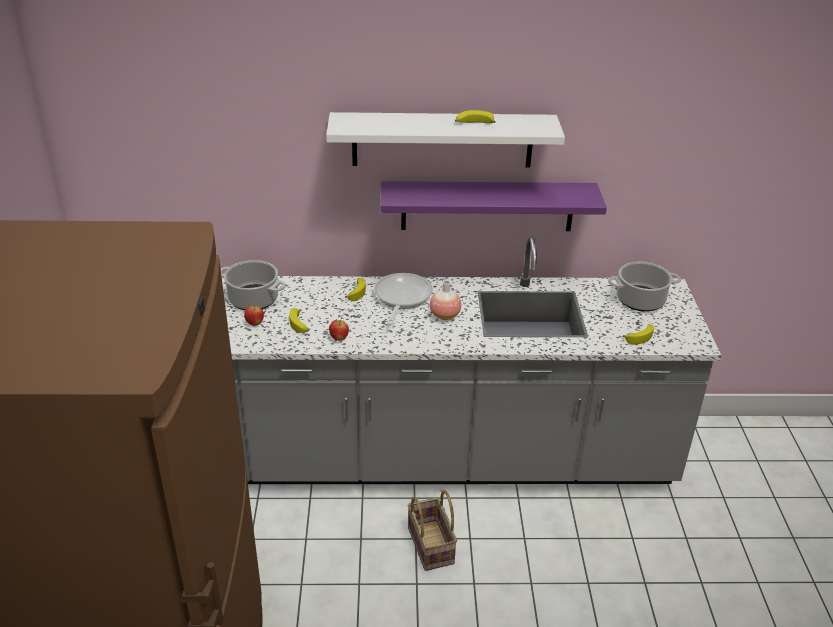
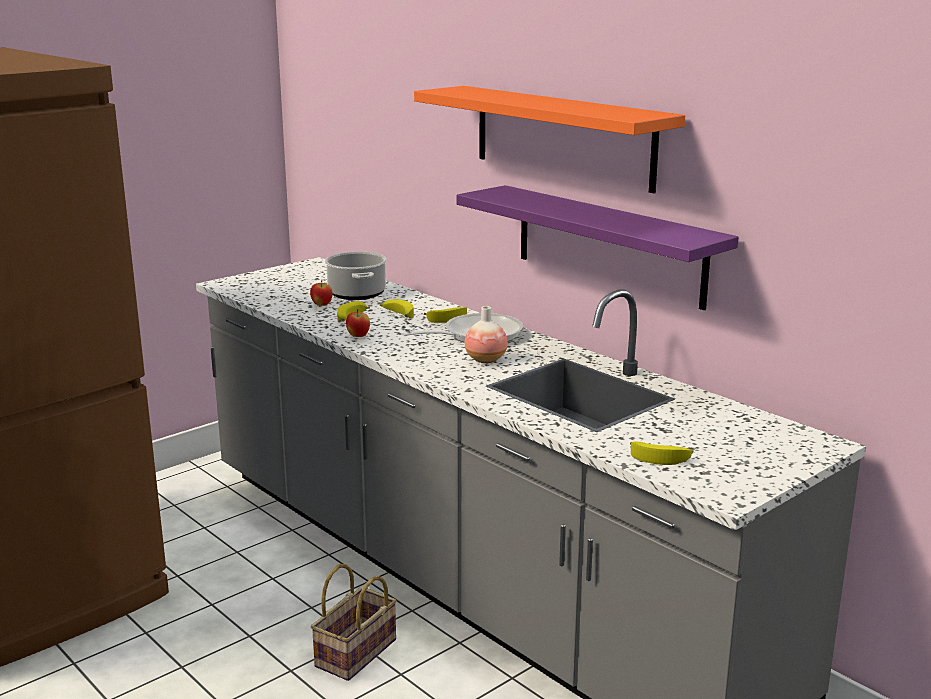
camera: 50 degrees right, 15 degrees down
white shelf [326,112,565,168] -> orange shelf [414,86,685,193]
banana [455,110,496,124] -> banana moved to [380,299,414,318]
cooking pot [608,262,681,312] -> none

